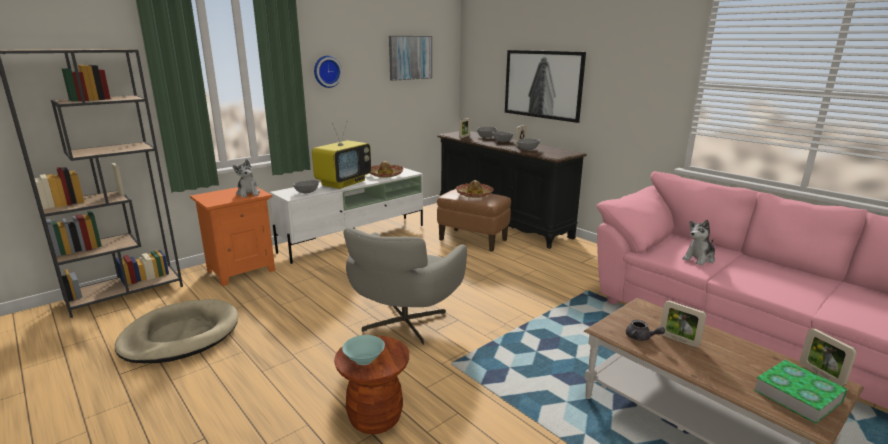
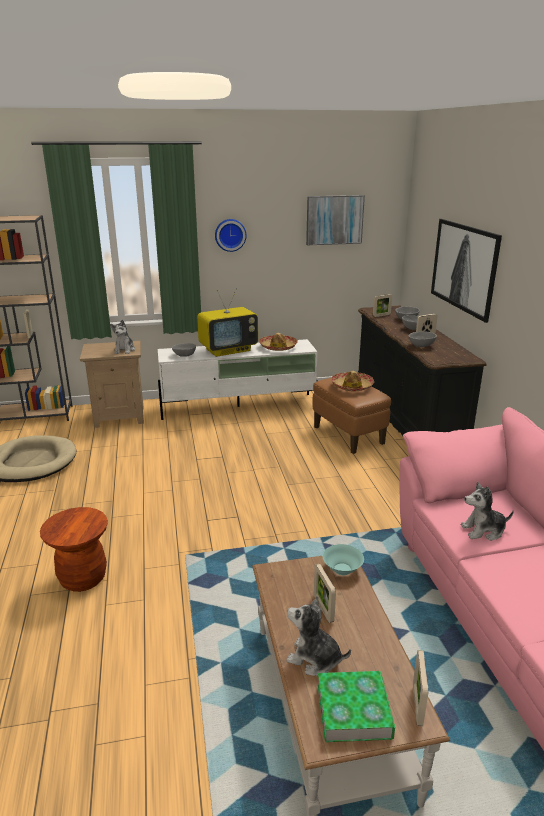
camera: 30 degrees right, 5 degrees up
orange nightstand [190,187,275,286] -> beige nightstand [80,341,144,428]
turquoise bowl [342,335,385,365] -> turquoise bowl moved to [323,544,364,575]
grey armchair [344,228,467,345] -> none
grey teapot [626,320,665,341] -> none
none -> plush toy [286,596,351,676]

